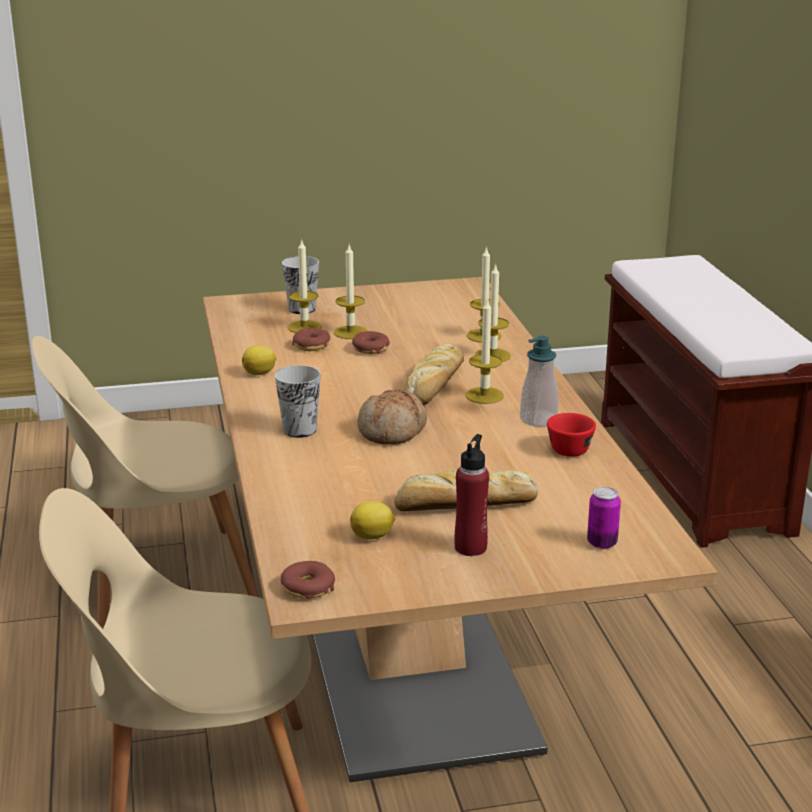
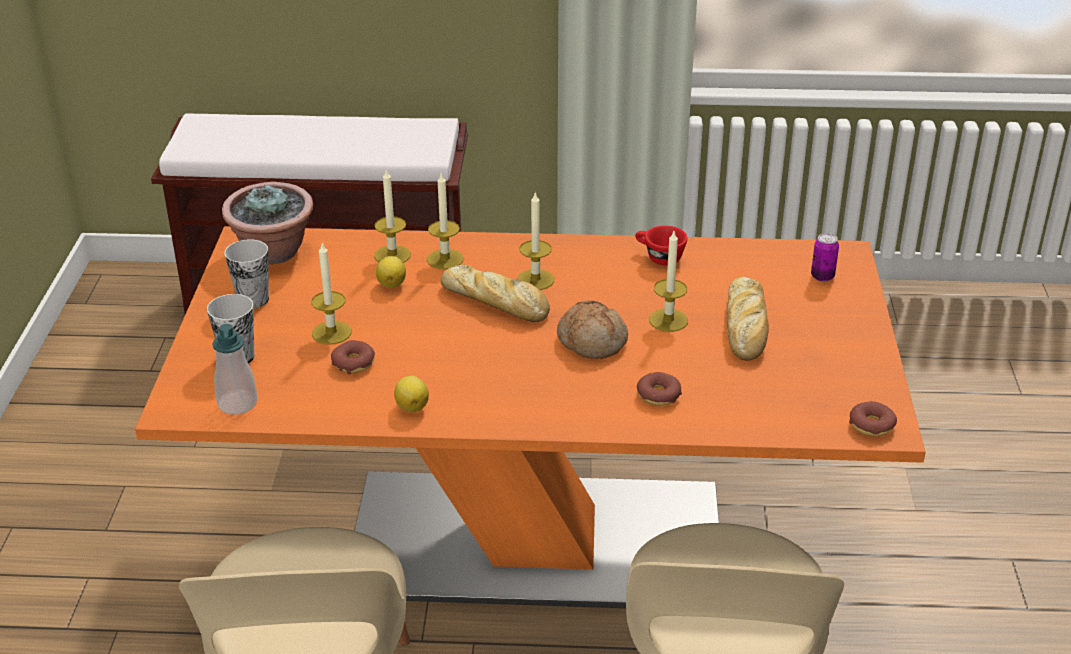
camera: 75 degrees left, 10 degrees up
beige dining table [203,277,718,782] -> orange dining table [135,226,926,608]
cup [275,365,321,438] -> cup moved to [224,239,269,308]
candle [288,239,322,333] -> candle moved to [649,231,688,332]
lemon [350,501,395,540] -> lemon moved to [376,256,406,288]
donut [352,331,390,354] -> donut moved to [637,372,682,406]
red bottle [454,434,489,556] -> none
soap dispenser [520,336,558,427] -> soap dispenser moved to [212,324,258,414]
none -> potted plant [222,182,313,265]

